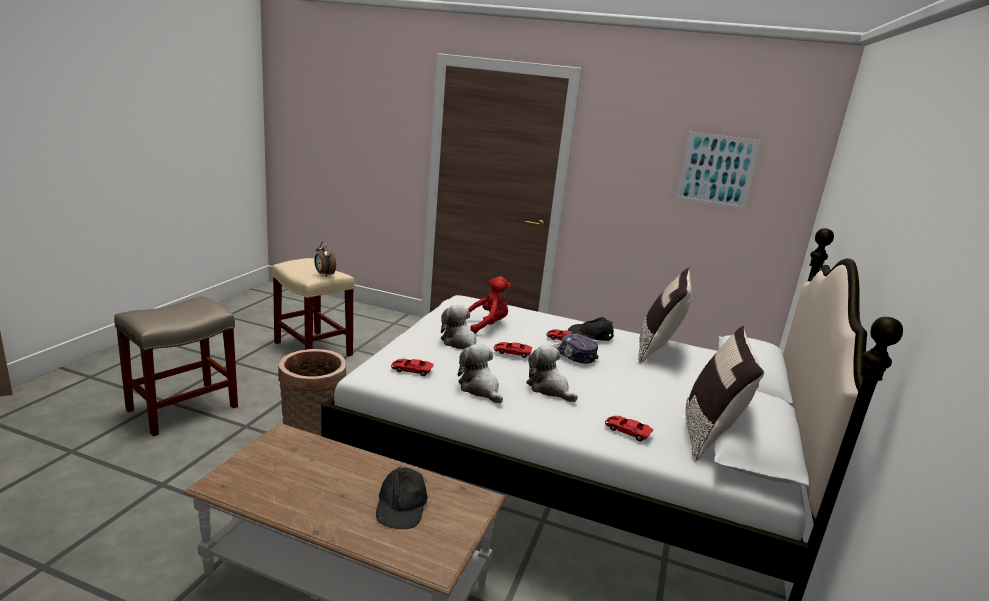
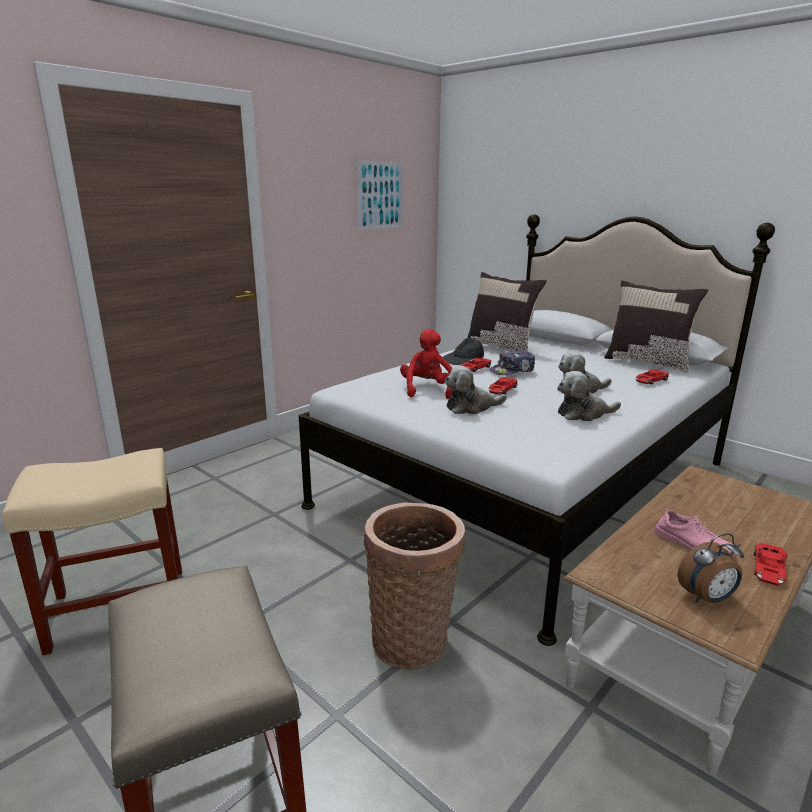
camera: 65 degrees left, 0 degrees up
alarm clock [314,242,336,277] -> alarm clock moved to [678,534,744,603]
black cap [376,466,427,529] -> none
red toy car [391,359,434,376] -> red toy car moved to [754,542,787,586]
none -> pink shoe [654,508,736,557]

